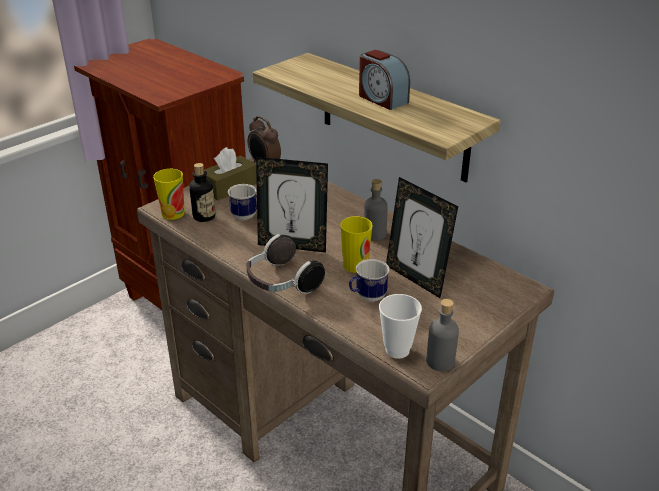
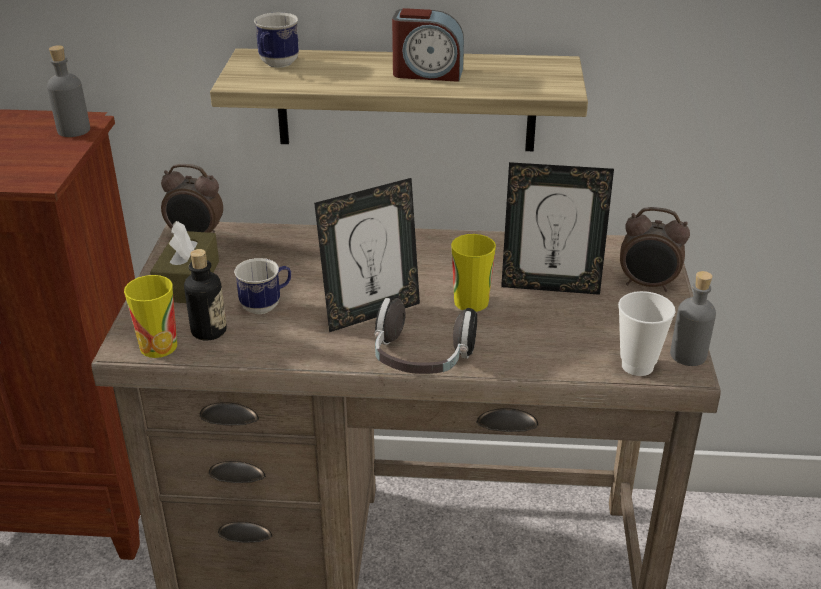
camera: 40 degrees left, 0 degrees up
mug [349,259,389,302] -> mug moved to [254,12,299,68]
grey bottle [364,179,388,240] -> grey bottle moved to [47,45,90,137]
none -> alarm clock [620,207,690,292]

